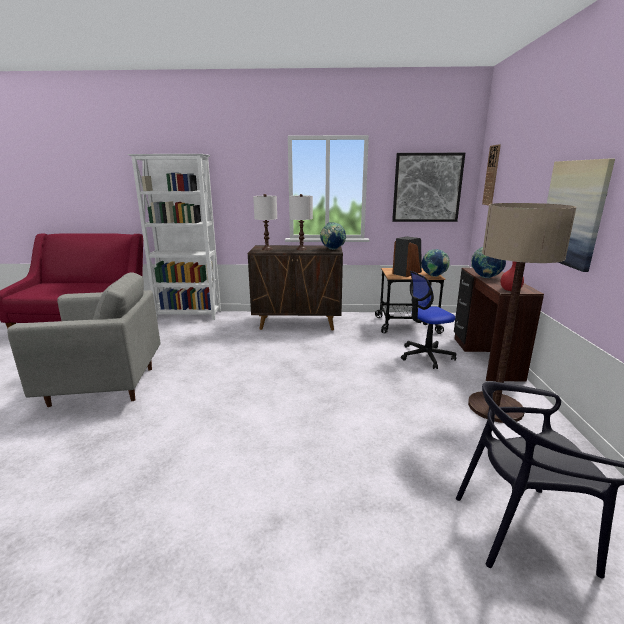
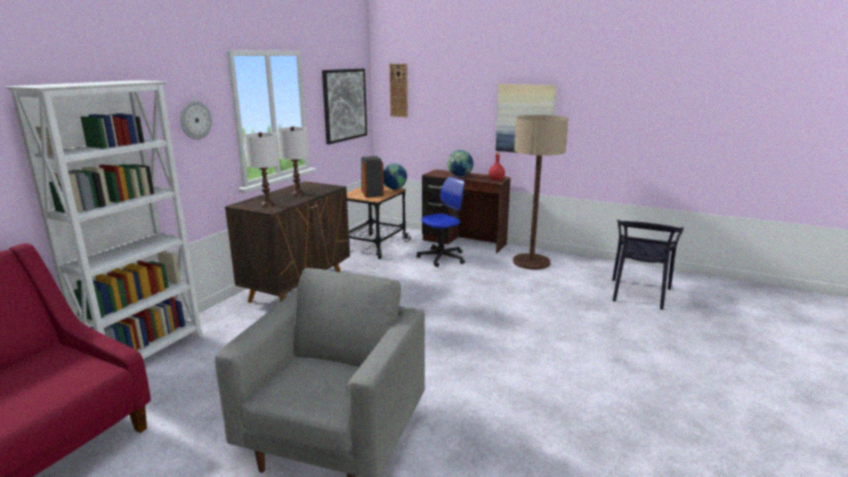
camera: 65 degrees left, 0 degrees up
globe [320,222,346,250] -> none
office chair [401,271,456,369] -> office chair turned 135 degrees counterclockwise [416,177,465,267]
none -> wall clock [180,101,212,140]

